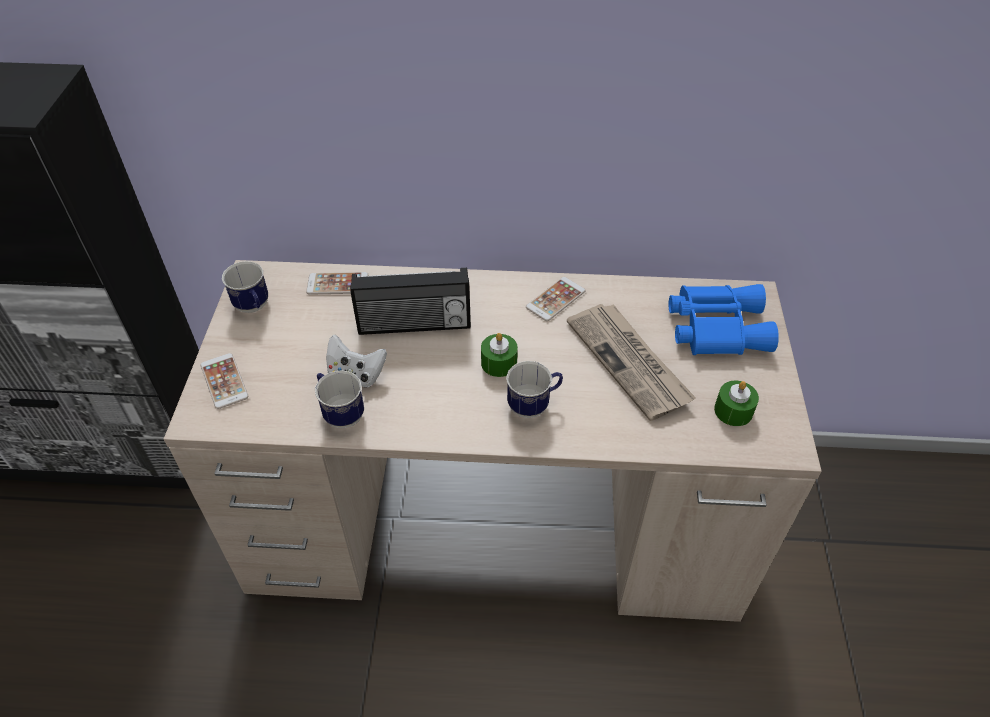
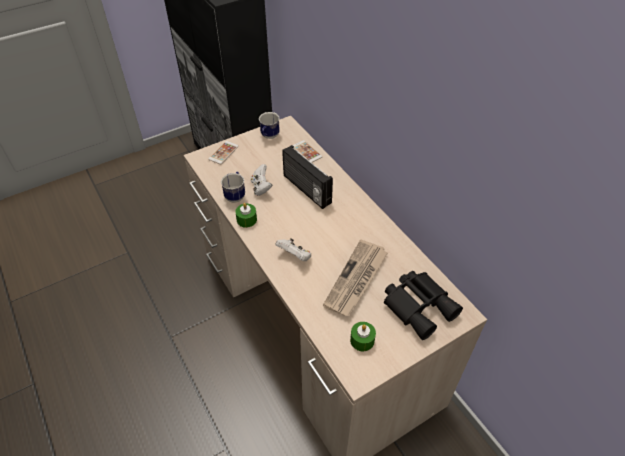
camera: 55 degrees right, 0 degrees up
green candle [481,333,518,377] -> green candle moved to [235,203,257,228]
mug [506,361,563,418] -> white game controller [275,238,311,261]
phone [526,277,586,321] -> none
blue binoculars [669,284,779,355] -> black binoculars [384,271,463,340]

